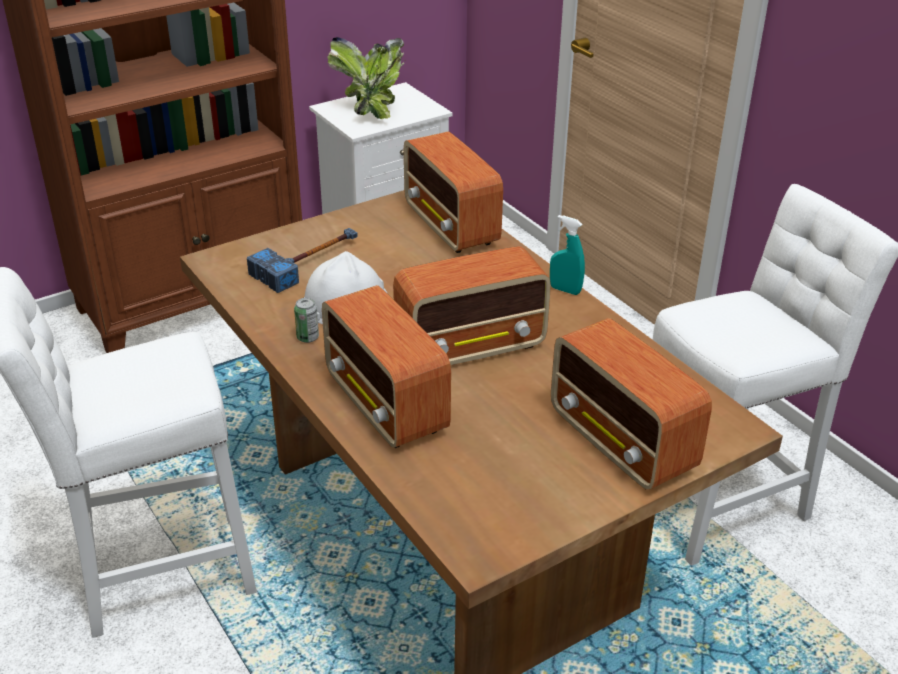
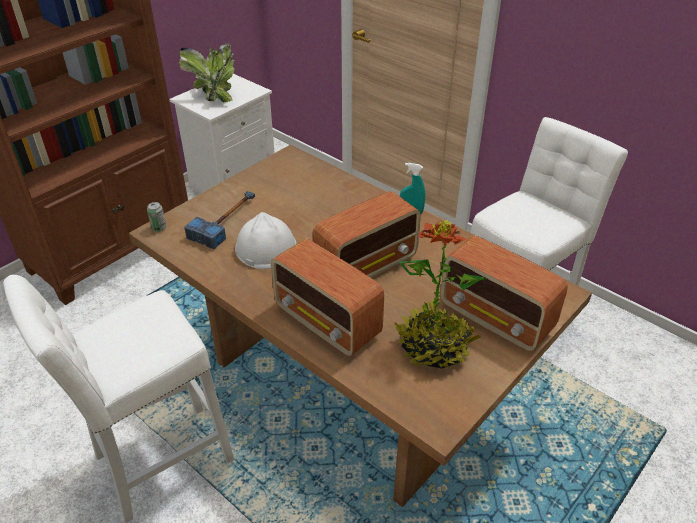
camera: 15 degrees left, 5 degrees up
can [294,298,319,343] -> can moved to [147,202,166,232]
radio [404,132,503,253] -> none
none -> potted plant [394,220,486,369]

